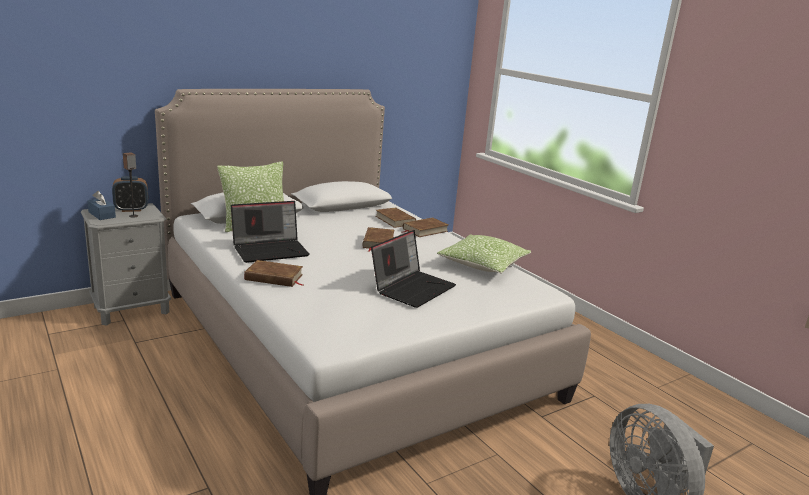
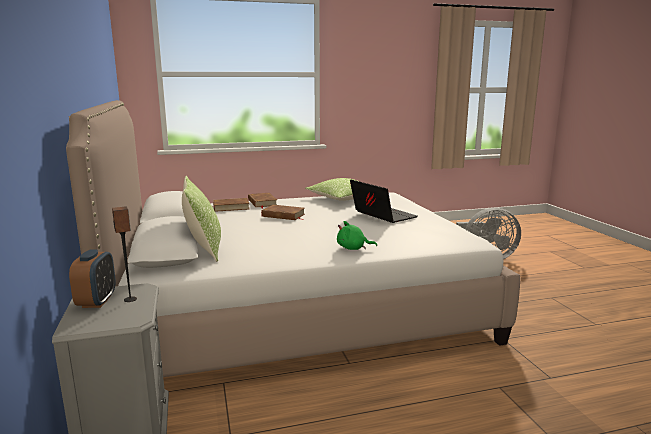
camera: 70 degrees left, 5 degrees down
blue tissue box [87,191,116,220] -> none
laptop [231,201,310,263] -> none
brown book [244,260,303,287] -> green plush toy [337,221,377,250]

